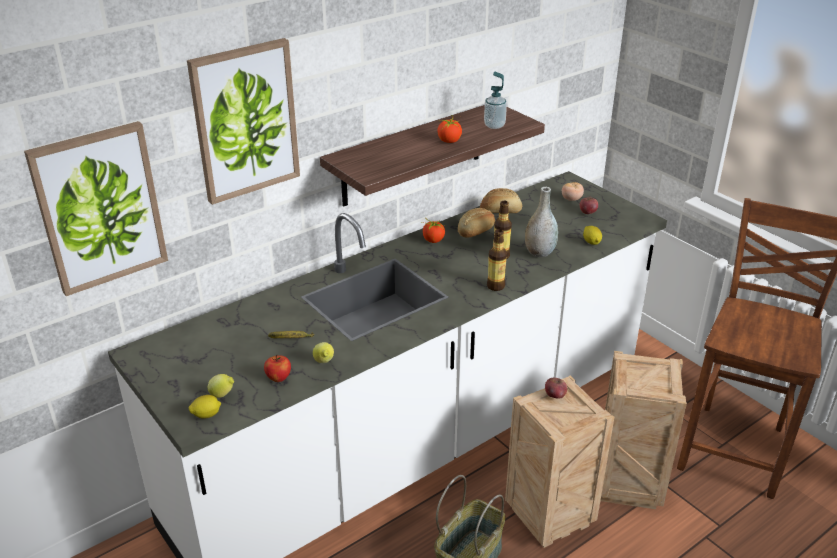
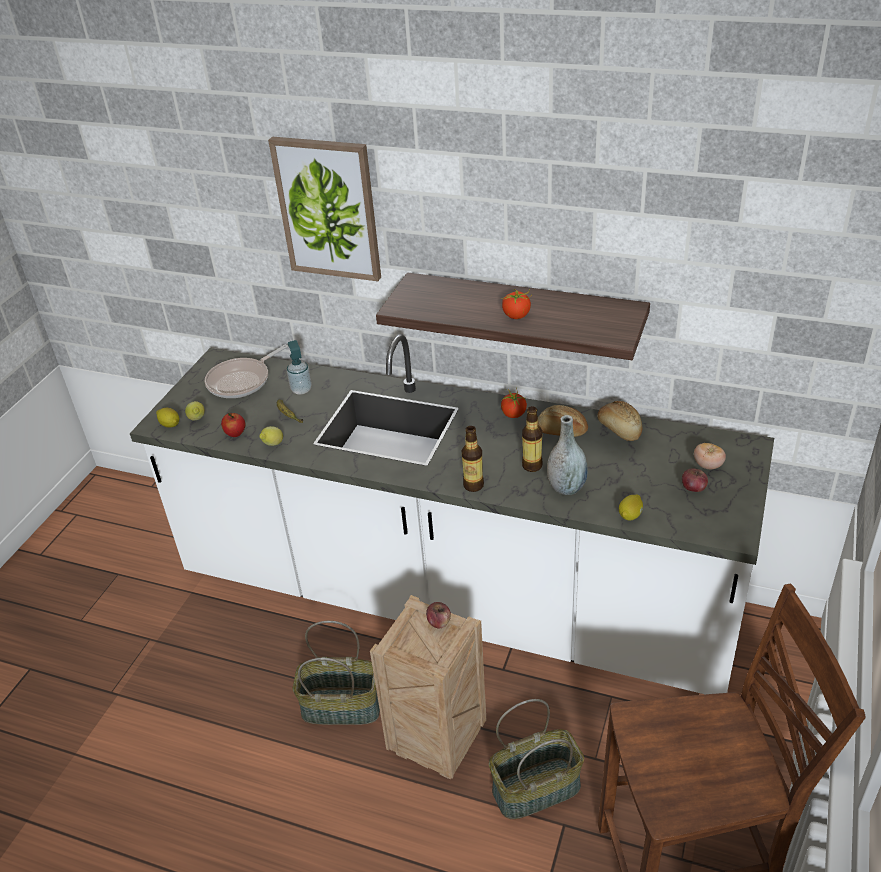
camera: 60 degrees right, 5 degrees up
picture [24,121,168,296] -> none
soap dispenser [484,72,507,129] -> soap dispenser moved to [287,340,312,395]
crate [600,351,687,509] -> basket [489,699,584,819]
none -> frying pan [204,345,288,398]

